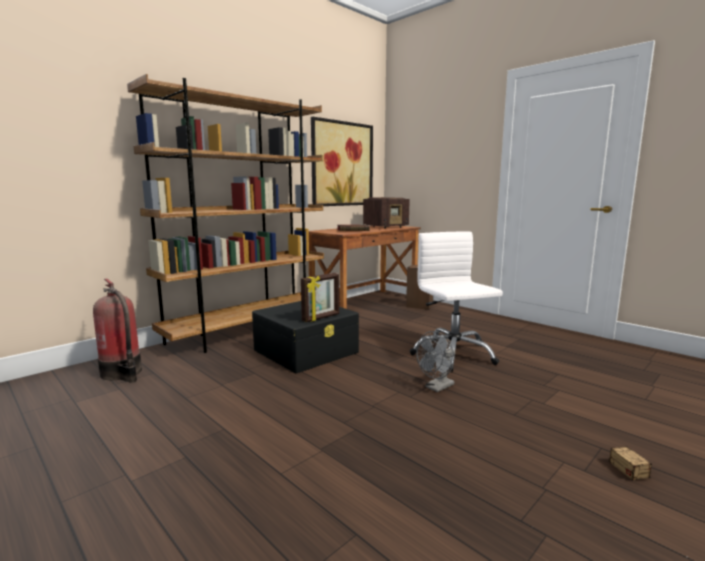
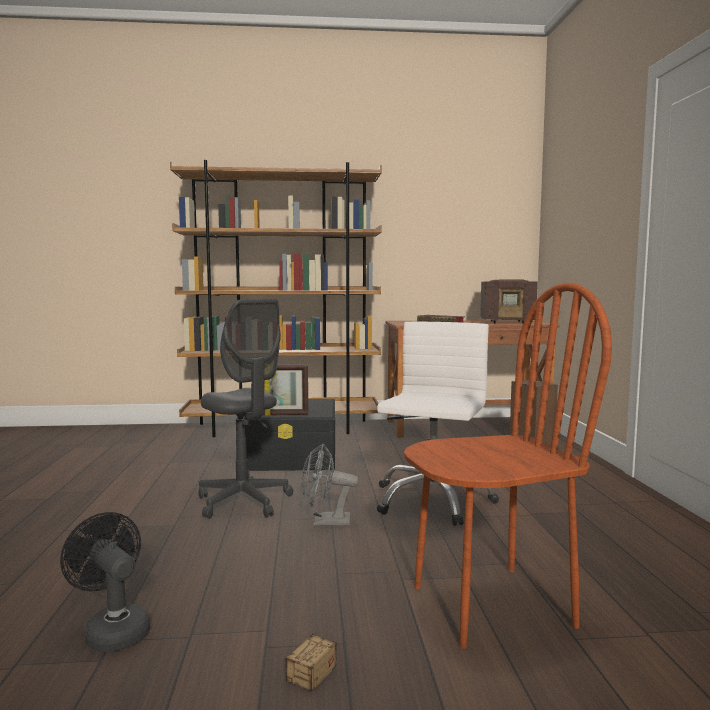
camera: 40 degrees right, 5 degrees down
fire extinguisher [93,279,142,383] -> none
picture [311,117,373,206] -> none
none -> black fan [60,512,150,652]
none -> grey office chair [198,299,293,519]
none -> brown chair [404,283,612,649]

